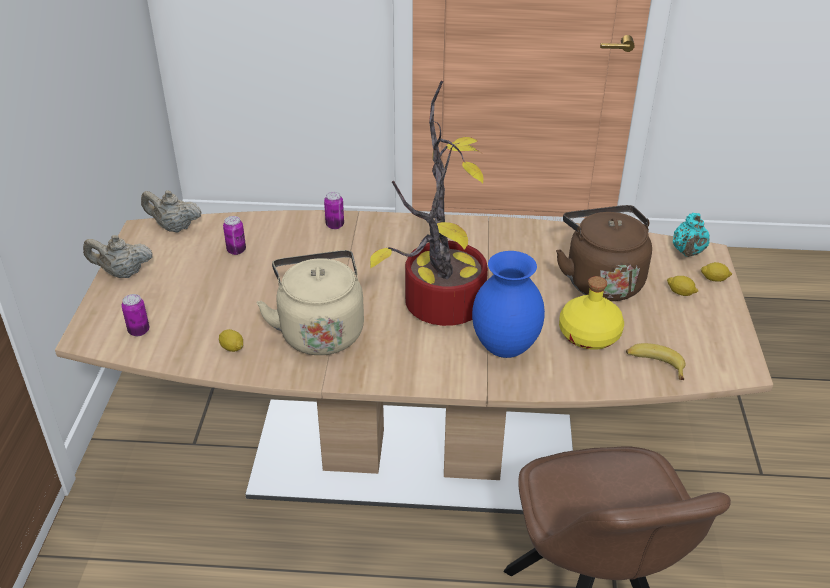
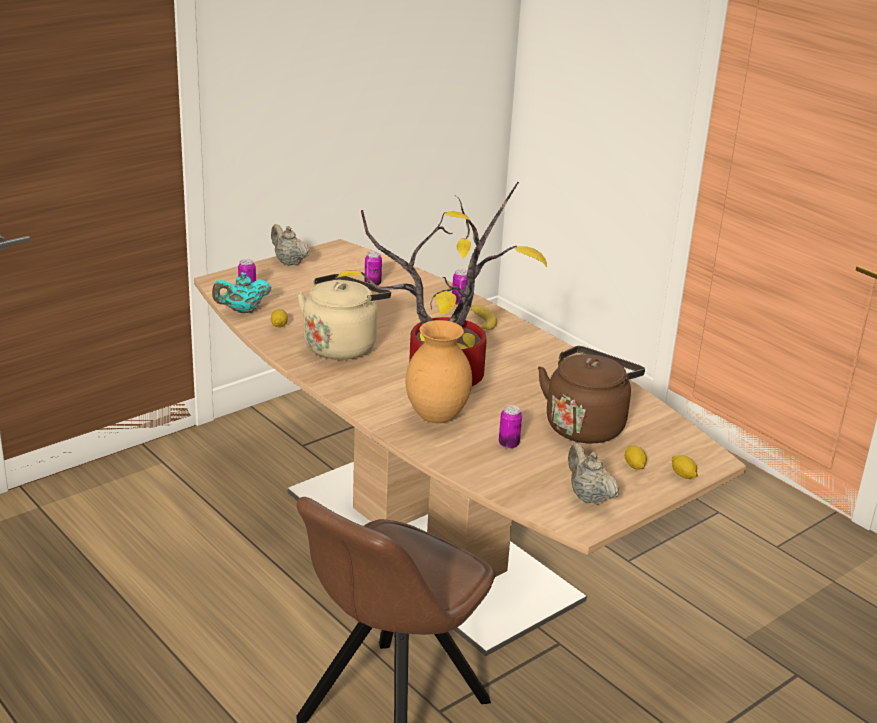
camera: 45 degrees right, 10 degrees down
beige teapot [141,190,202,232] -> beige teapot moved to [568,443,619,505]
blue vase [472,251,545,358] -> brown vase [406,320,472,423]
yellow bottle [559,276,624,350] -> can [499,405,522,449]
banana [626,343,686,380] -> banana moved to [470,305,497,330]
turquoise teapot [673,213,710,257] -> turquoise teapot moved to [212,272,271,313]

